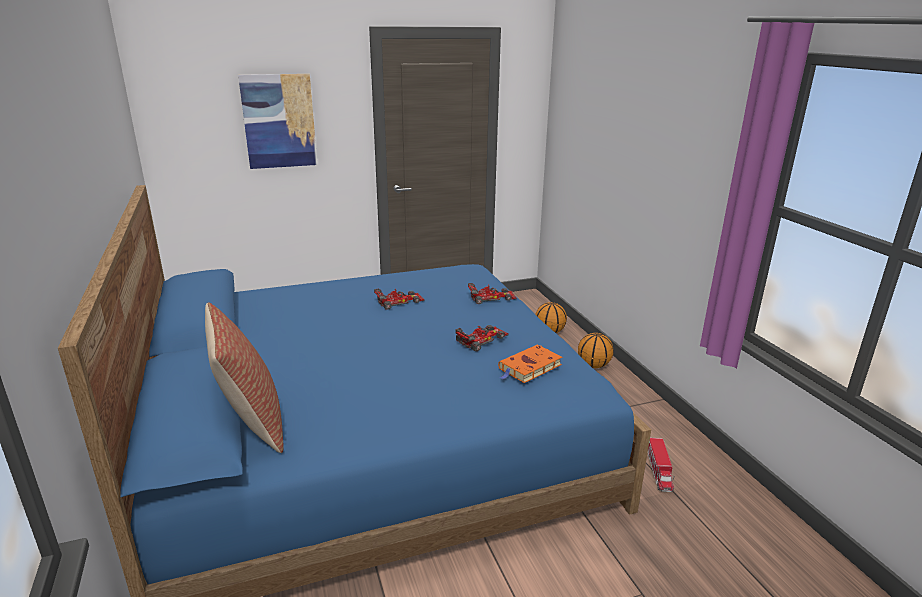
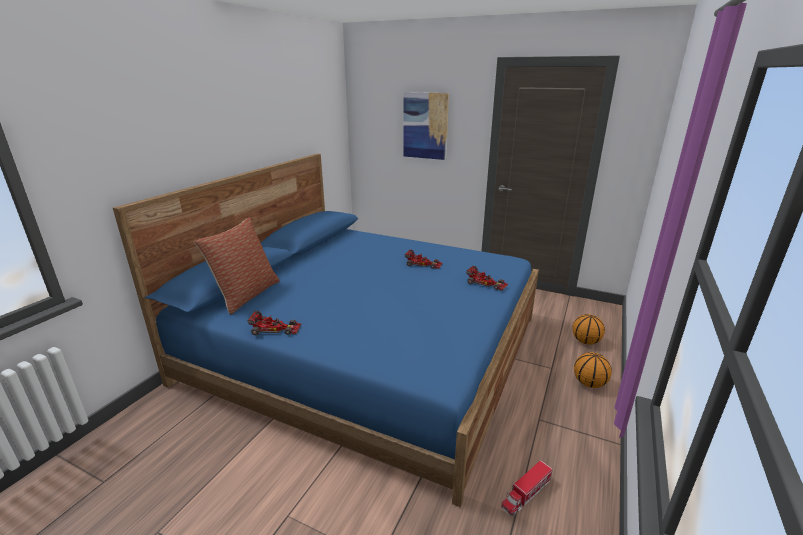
camera: 45 degrees right, 0 degrees up
toy car [456,325,509,351] -> toy car moved to [247,311,302,335]
orange book [498,344,562,383] -> none

